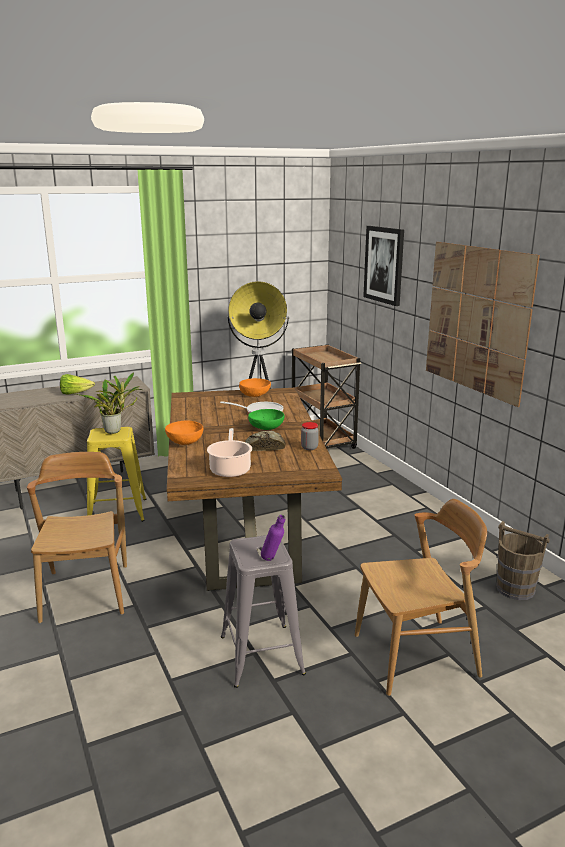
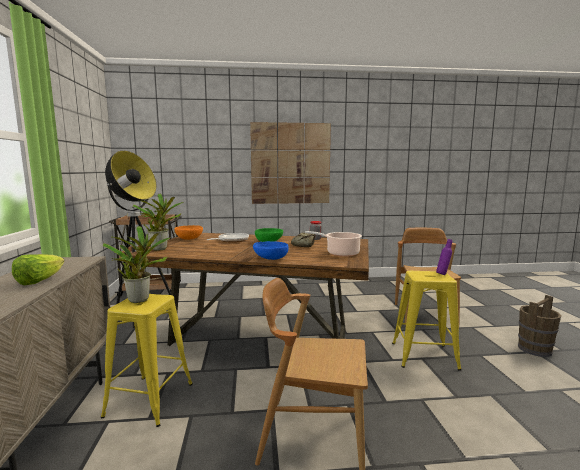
camera: 70 degrees left, 10 degrees down
orange bowl [165,421,203,445] -> blue bowl [253,241,289,260]
grey stool [221,535,306,688] -> yellow stool [392,271,461,371]
picture [363,226,404,306] -> none
brown bucket [496,521,550,600] -> brown bucket moved to [518,295,561,357]
none -> potted plant [133,194,183,251]

